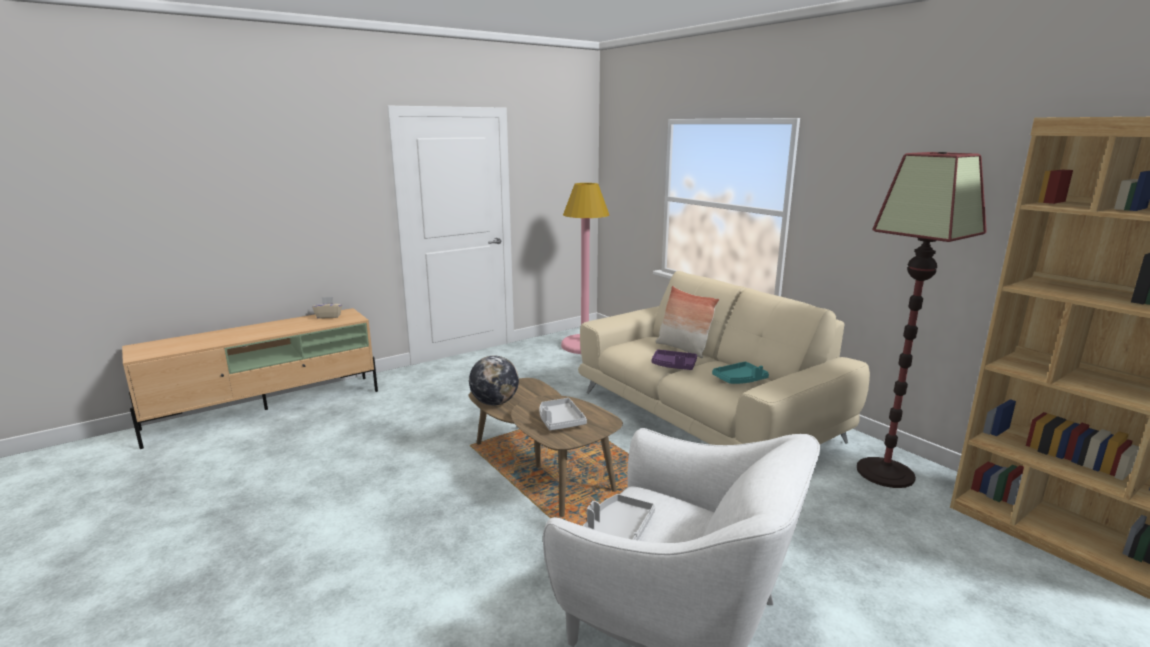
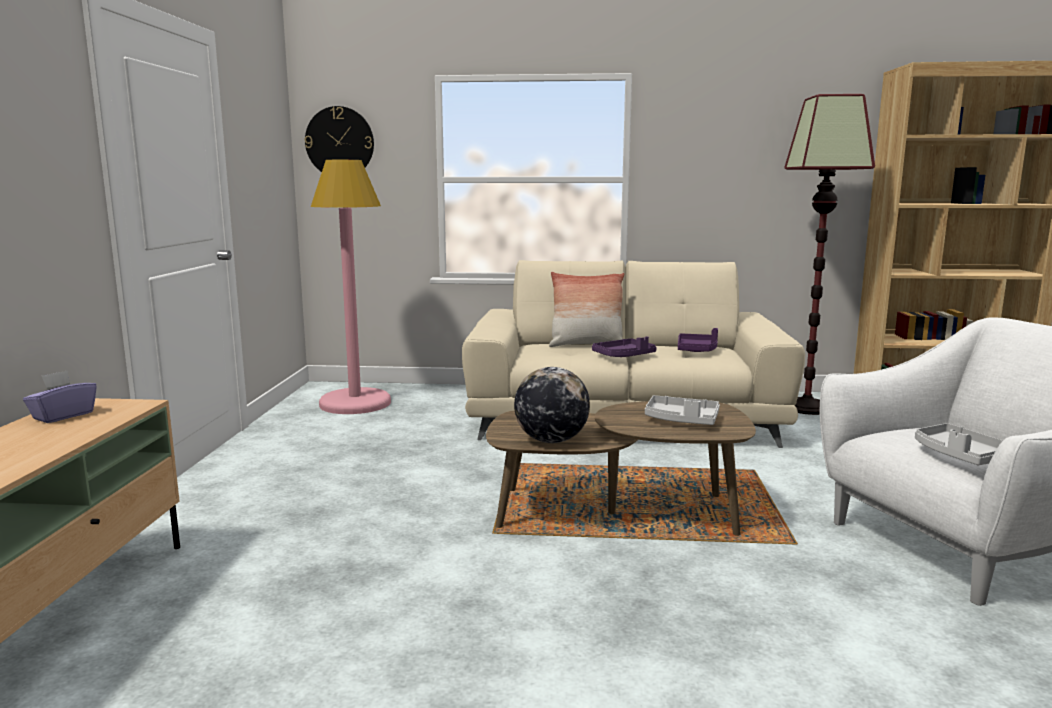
camera: 50 degrees left, 5 degrees down
beige tissue box [312,297,342,319] -> purple tissue box [23,370,97,423]
turquoise tray [712,362,769,384] -> purple tray [678,328,718,352]
none -> wall clock [305,106,374,172]

